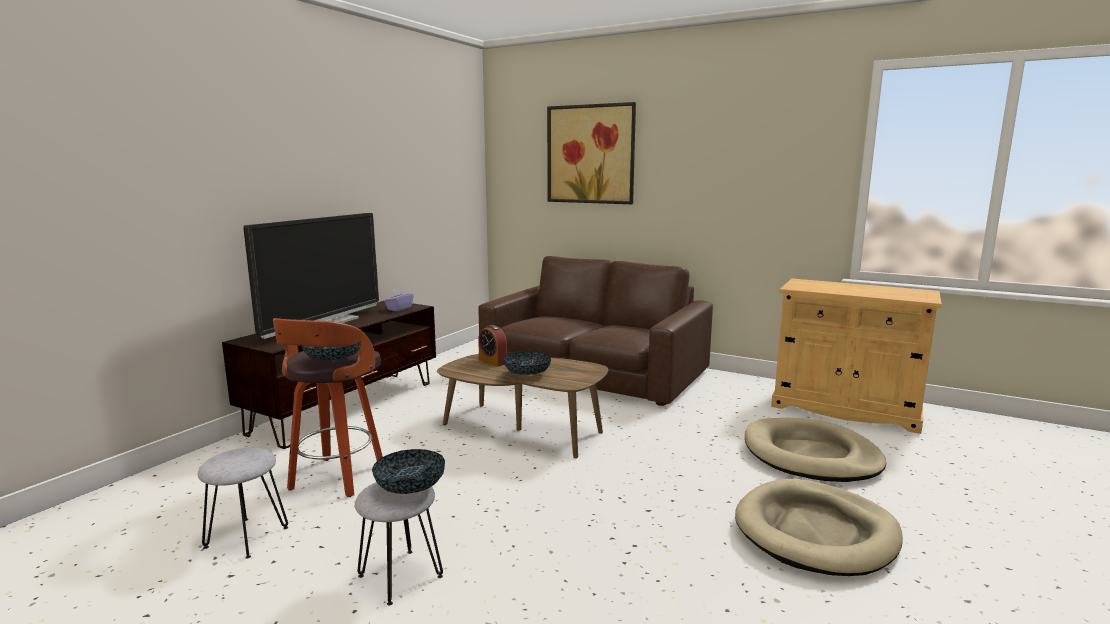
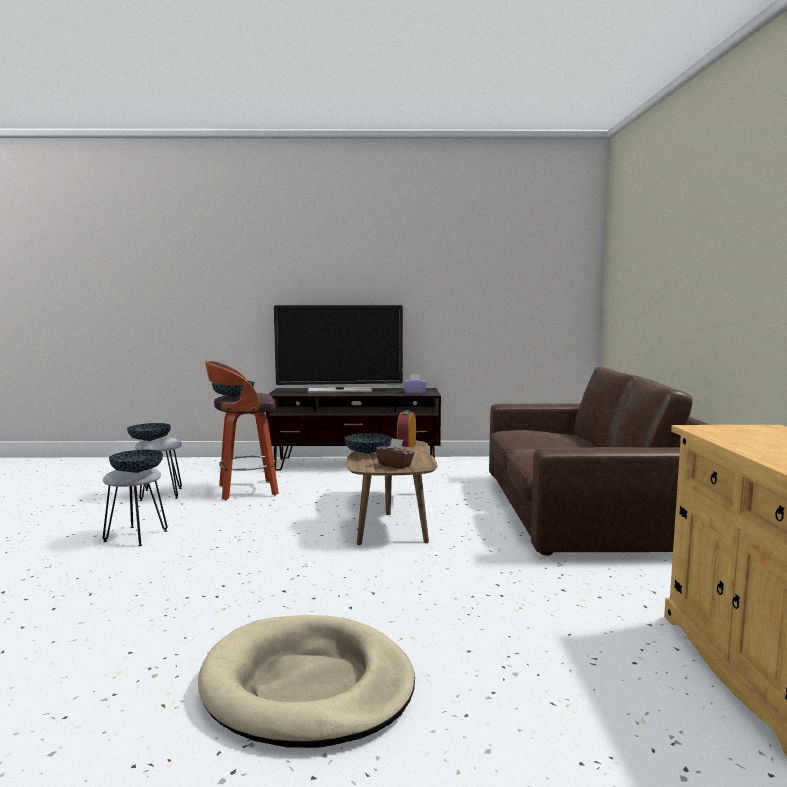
camera: 60 degrees right, 5 degrees down
picture [547,102,636,204] -> none
beige dog bed [745,418,886,482] -> none
none -> bowl [127,423,171,441]
none -> brown tissue box [376,438,414,469]

